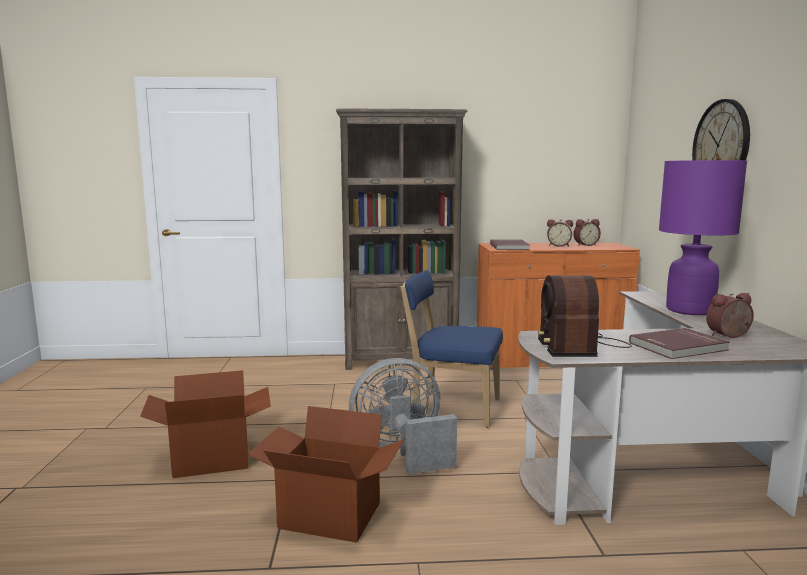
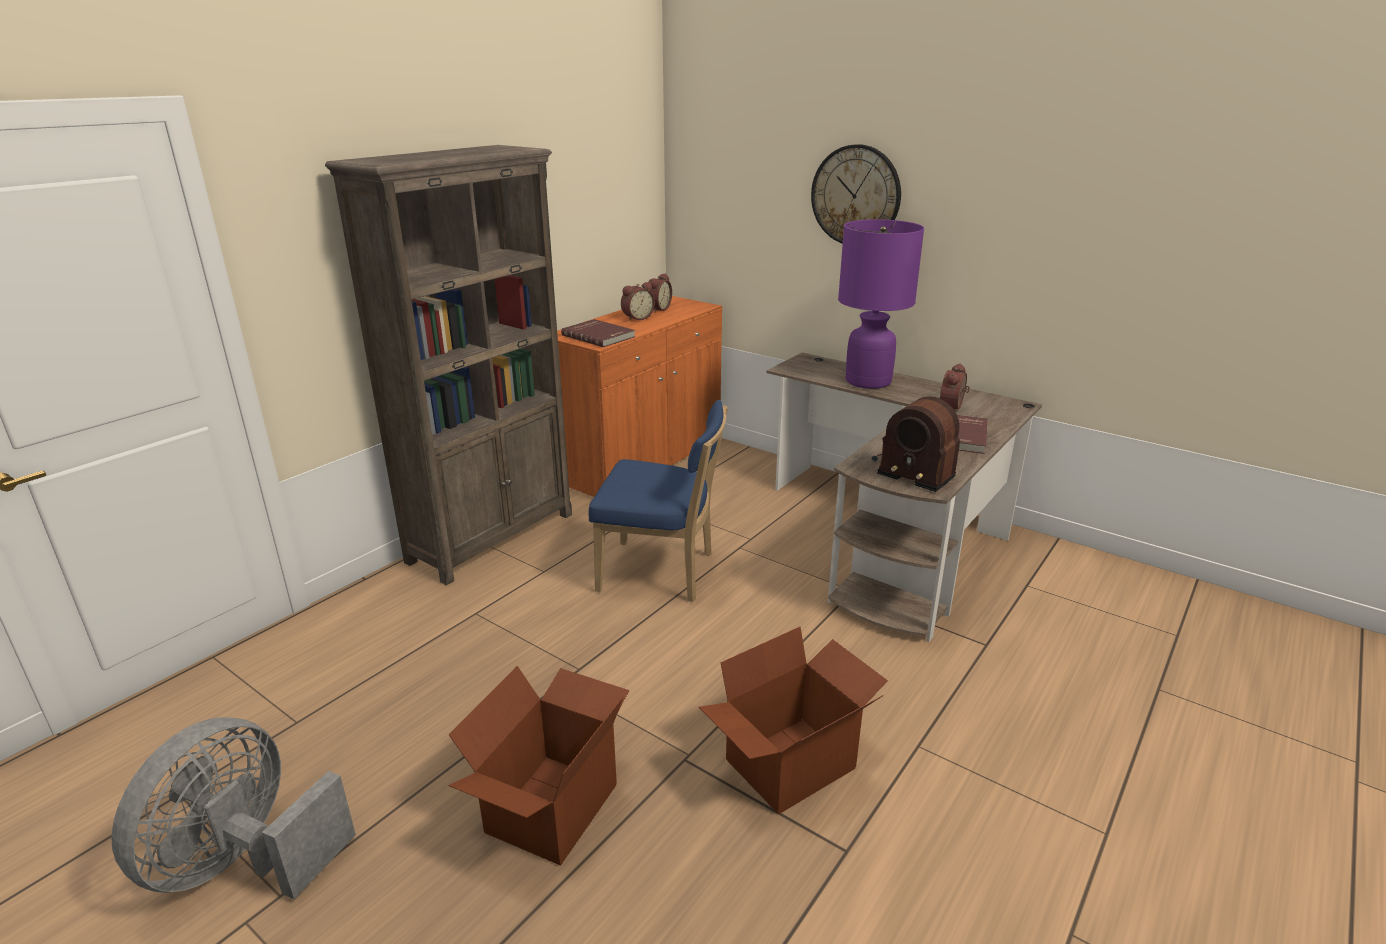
camera: 50 degrees left, 15 degrees up
grey fan [349,358,457,474] -> grey fan moved to [111,717,356,899]
blue chair [400,270,503,428] -> blue chair turned 135 degrees counterclockwise [589,400,728,602]

